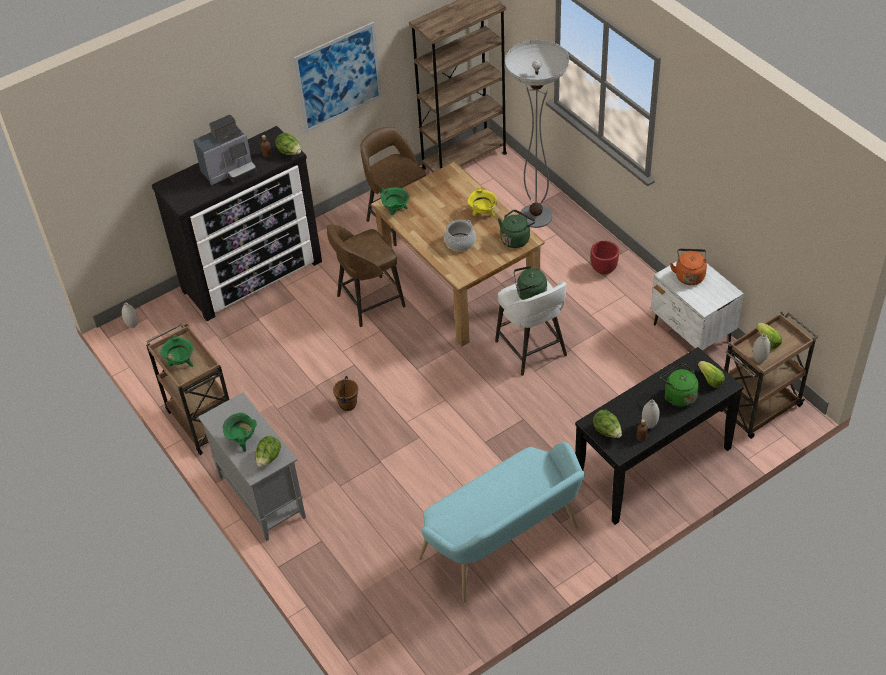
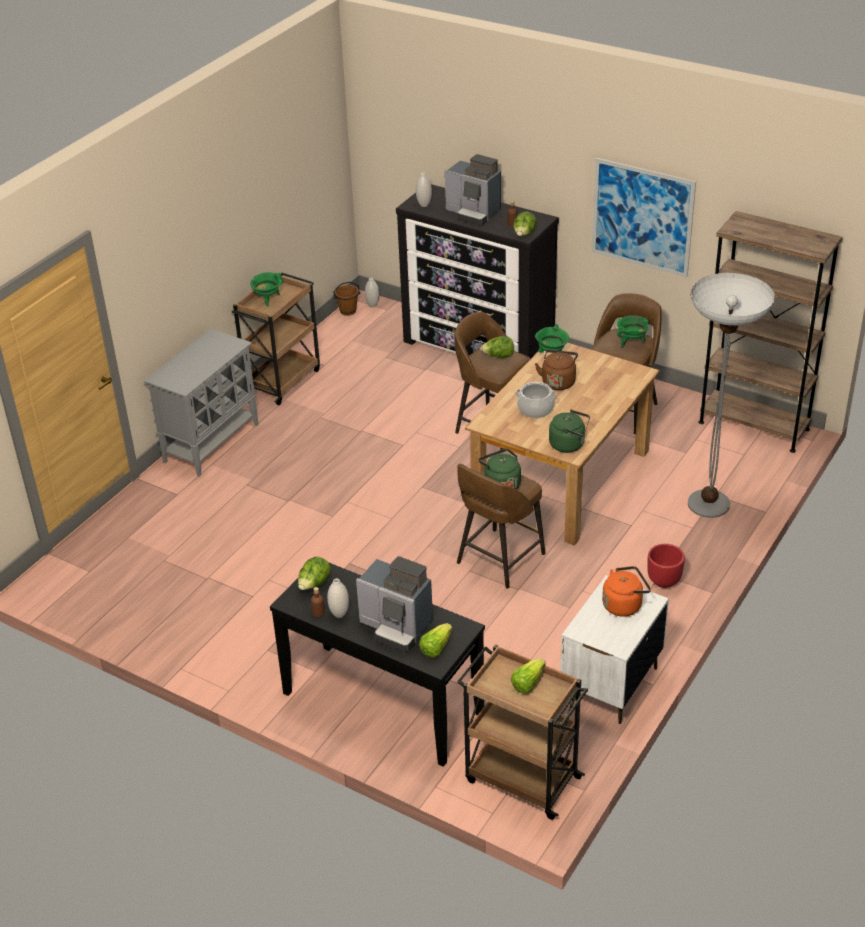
camera: 65 degrees right, 10 degrees down
green cooking pot [223,413,257,452] -> green cooking pot moved to [617,315,649,348]
lettuce [255,436,281,467] -> lettuce moved to [480,336,514,358]
brown bucket [333,376,358,411] -> brown bucket moved to [333,282,360,316]
turquoise bench [418,442,585,602] -> none
yellow cooking pot [467,187,497,217] -> none
white stool [495,281,567,376] -> brown stool [457,464,545,589]
green kettle [660,363,699,407] -> coffee machine [356,556,433,653]
white vase [753,334,771,363] -> white vase moved to [416,172,432,207]
none -> brown kettle [535,350,578,390]

